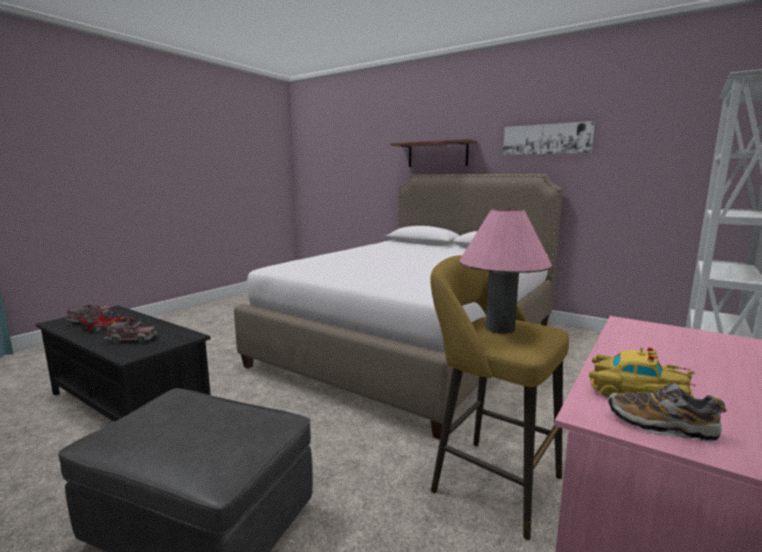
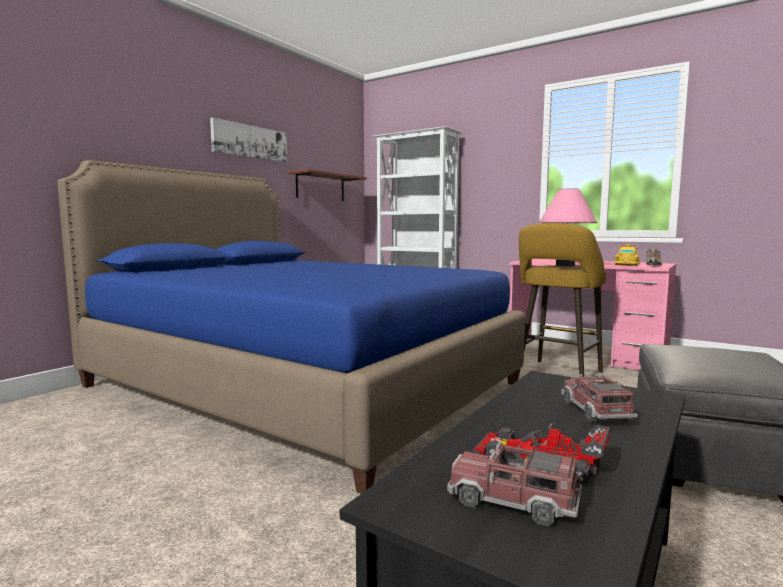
camera: 90 degrees left, 5 degrees down
white bed [234,174,563,440] -> blue bed [57,160,525,494]
shelf [390,139,477,167] -> shelf moved to [289,169,367,201]

